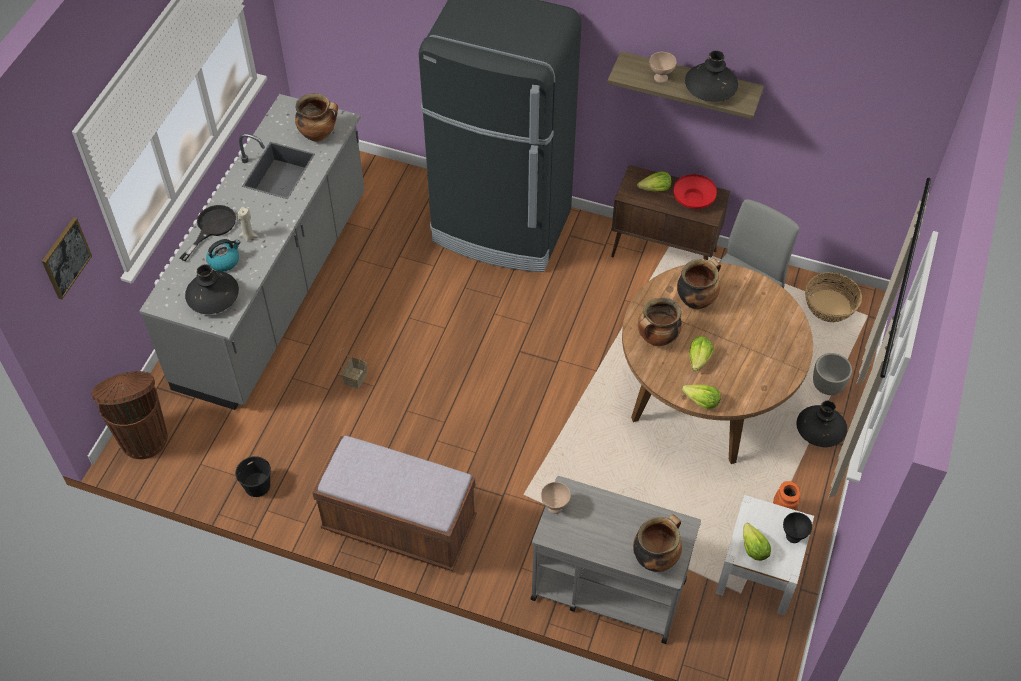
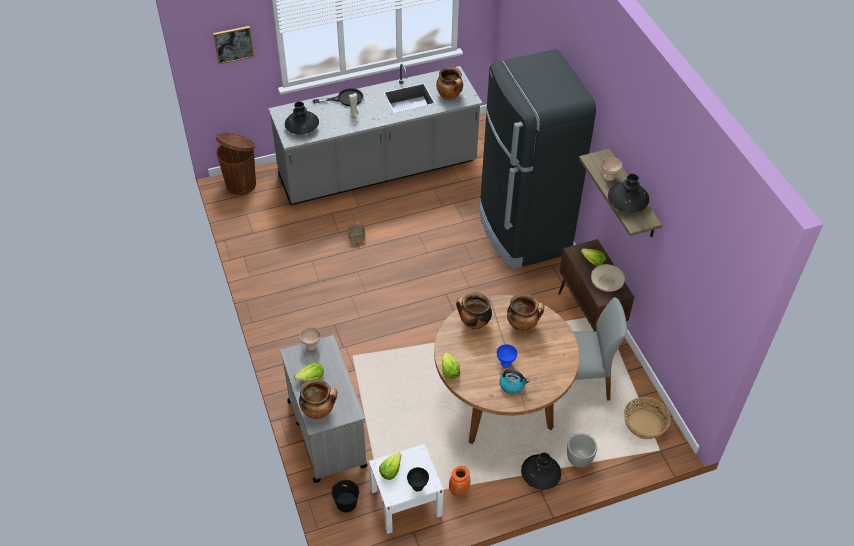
camera: 50 degrees right, 5 degrees down
kettle [206,239,240,272] -> kettle moved to [499,369,529,394]
black bucket [235,456,271,497] -> black bucket moved to [331,480,359,512]
brown bench [312,436,477,571] -> none
red bowl [673,174,717,209] -> beige bowl [591,264,625,292]
lettuce [689,336,714,371] -> lettuce moved to [294,362,324,381]
none -> blue bowl [497,344,518,368]

